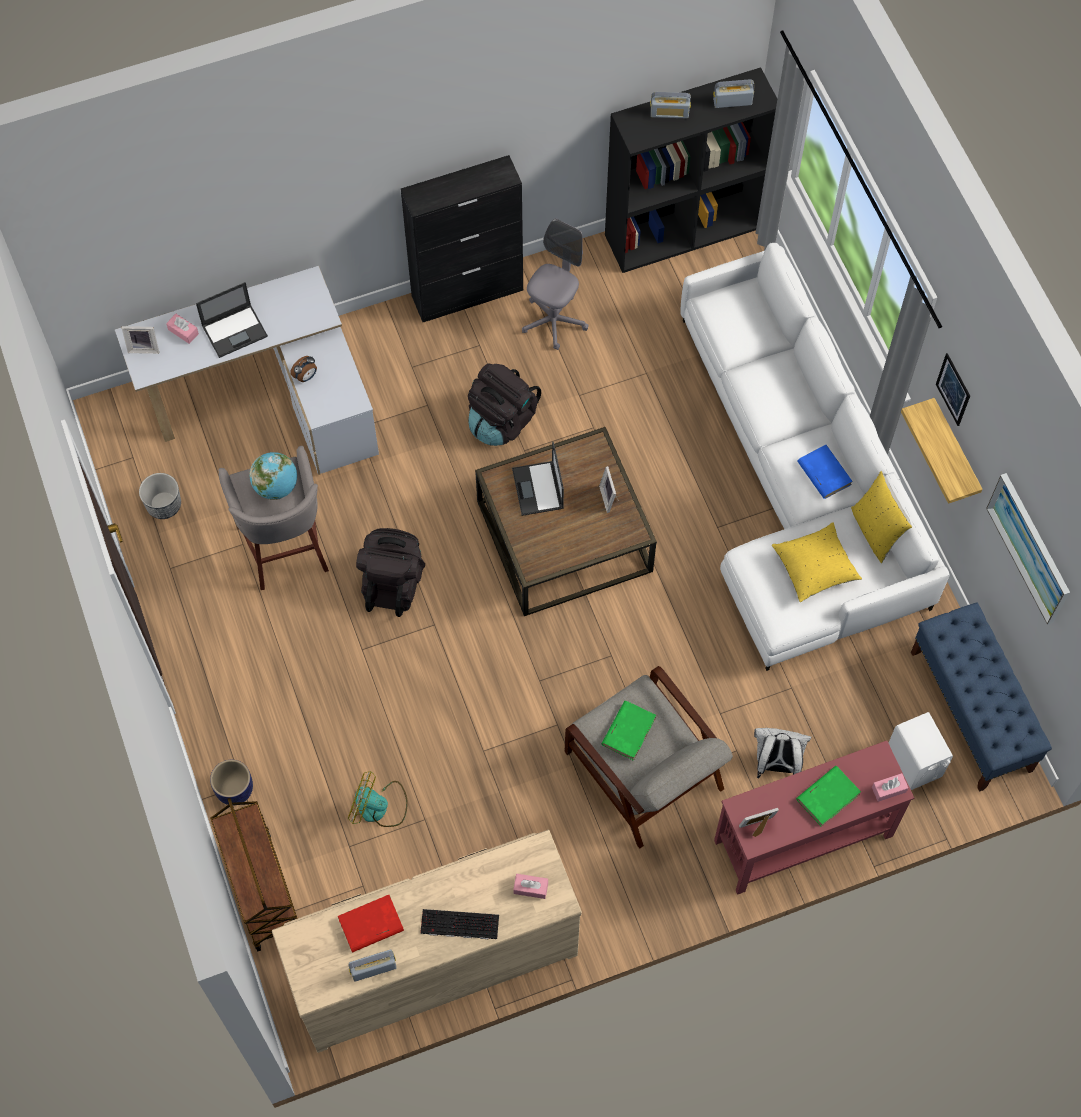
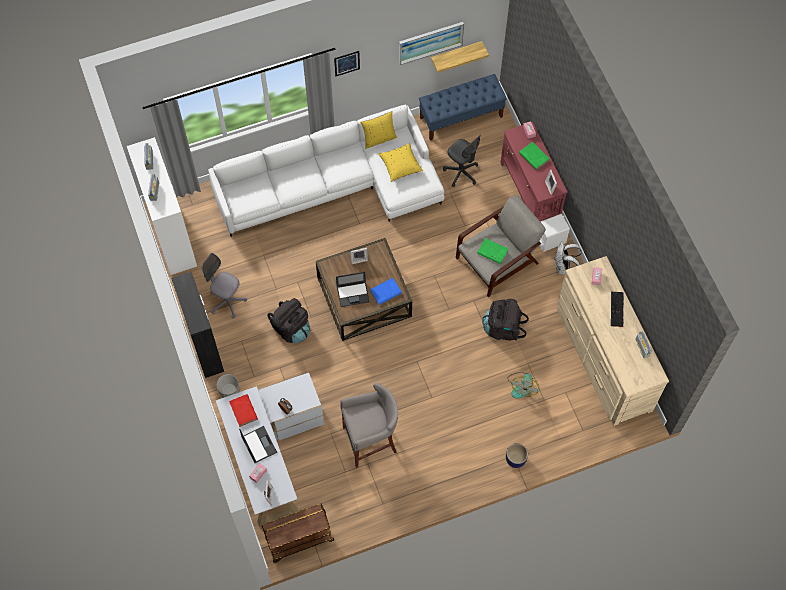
camera: 90 degrees left, 0 degrees up
planter [139,473,181,519] -> planter moved to [216,374,239,398]
brown cart [210,798,298,952] -> brown cart moved to [262,504,334,563]
globe [249,452,297,500] -> none
red book [338,895,404,953] -> red book moved to [229,394,258,427]
black backpack [356,528,425,617] -> black backpack moved to [482,299,529,341]
black bookcase [605,67,777,273] -> white bookcase [127,137,197,275]
white backpack [754,728,811,778] -> white backpack moved to [555,241,582,275]
blue book [797,445,853,499] -> blue book moved to [370,278,402,305]
white speaker [889,712,953,790] -> white speaker moved to [539,214,570,252]
shelf [901,398,983,504] -> shelf moved to [431,41,489,73]
none -> grey office chair [443,135,481,187]

